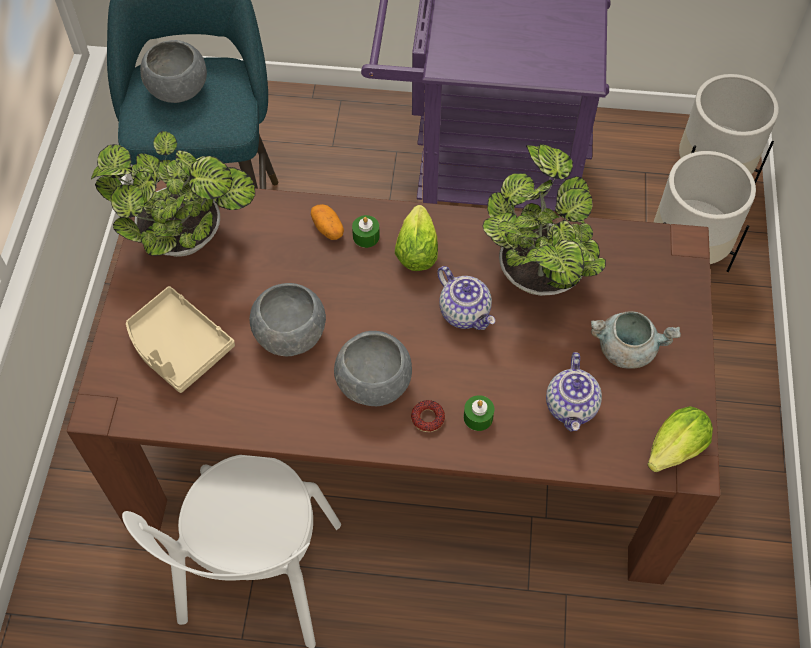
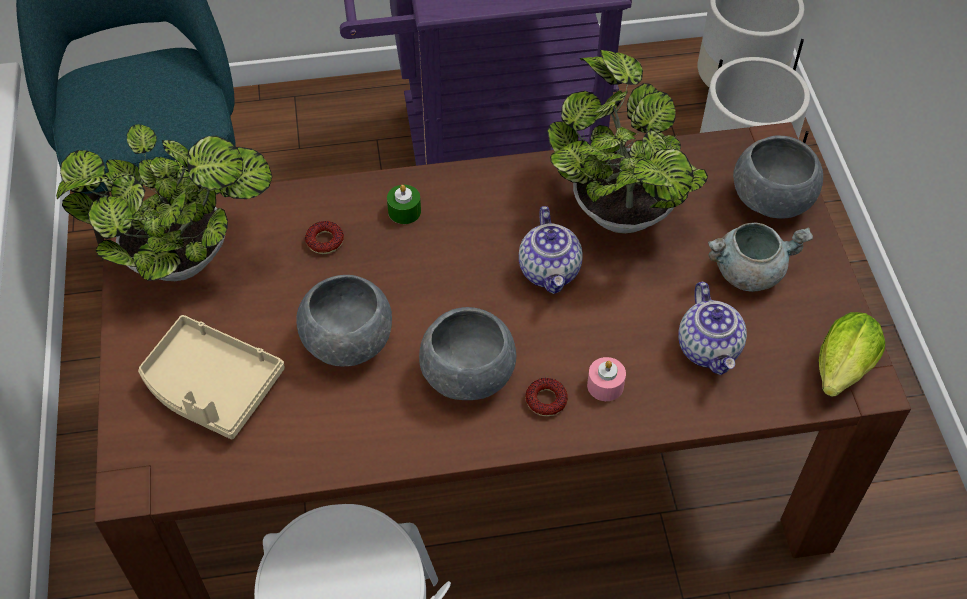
camera: 15 degrees left, 5 degrees down
grey bowl [140,40,207,103] -> grey bowl moved to [733,136,823,219]
potato [311,204,344,240] -> none
lettuce [395,205,438,271] -> none
teapot [437,266,495,330] -> teapot turned 45 degrees clockwise [519,206,583,294]
green candle [464,395,494,431] -> pink candle [587,357,626,401]
none -> donut [305,221,344,254]

